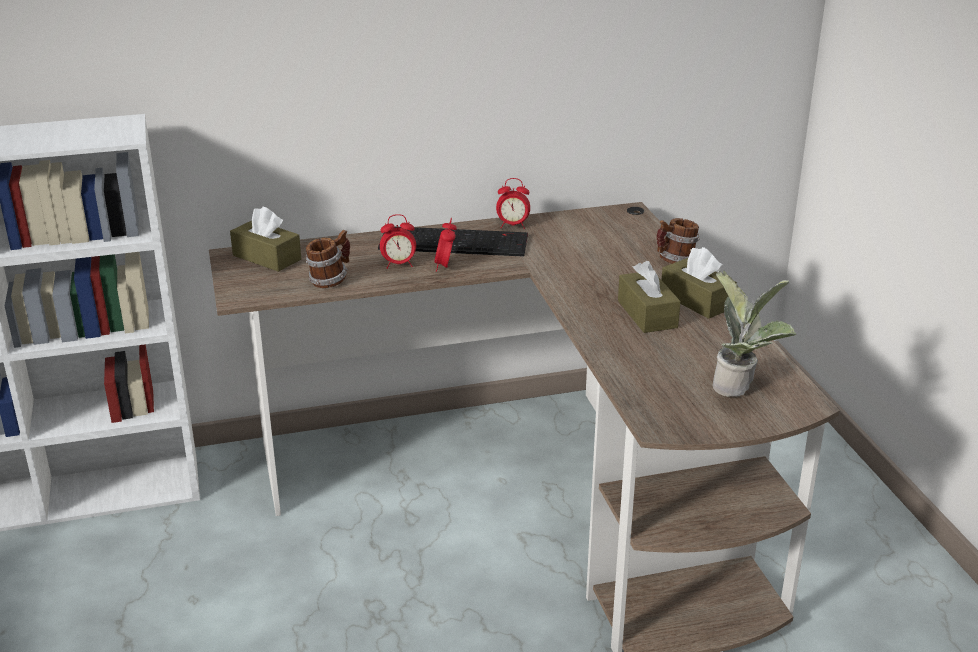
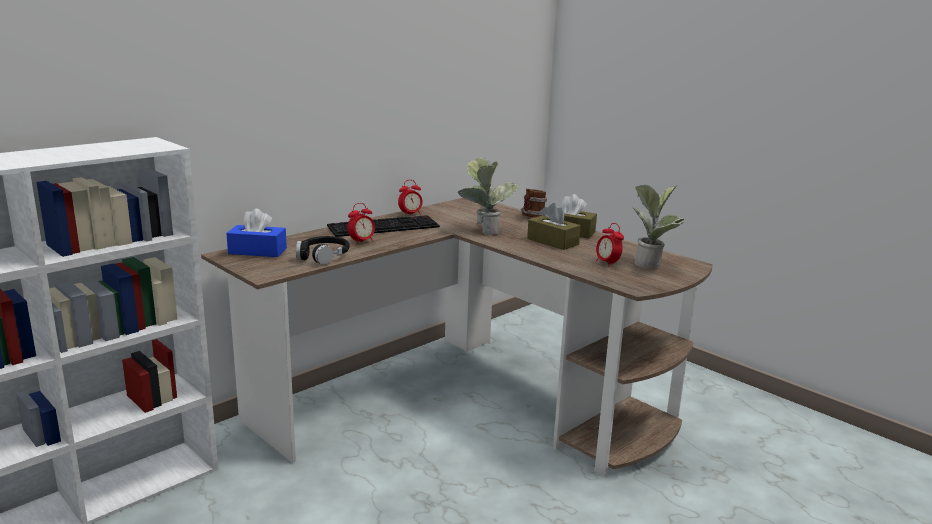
camera: 30 degrees left, 10 degrees down
brown tissue box [230,207,301,272] -> blue tissue box [226,209,287,257]
mug [306,230,350,288] -> black headphones [296,236,350,265]
alarm clock [434,218,457,272] -> alarm clock moved to [596,223,624,267]
none -> potted plant [458,157,518,235]

